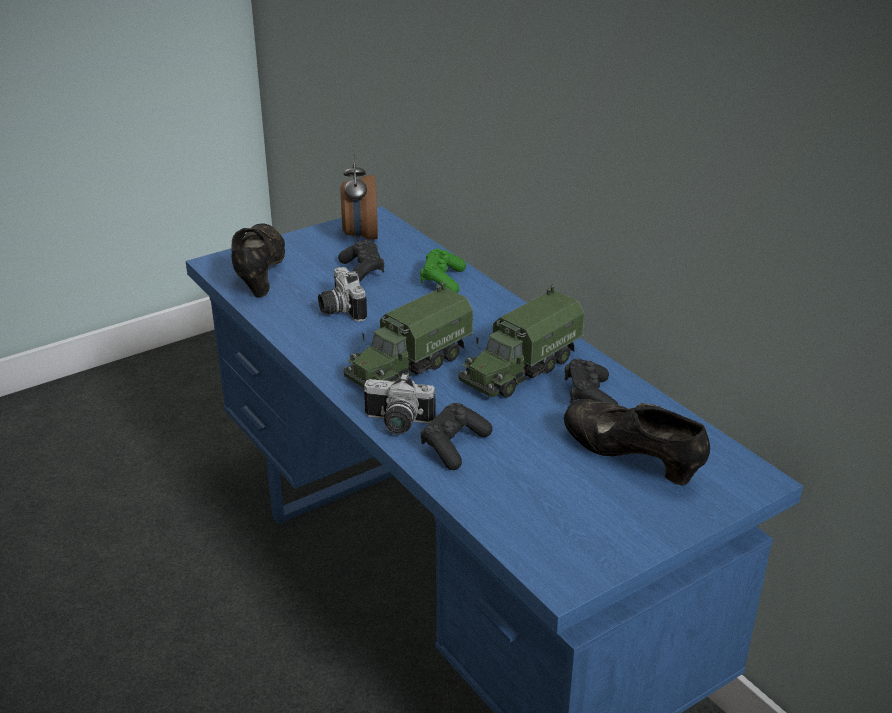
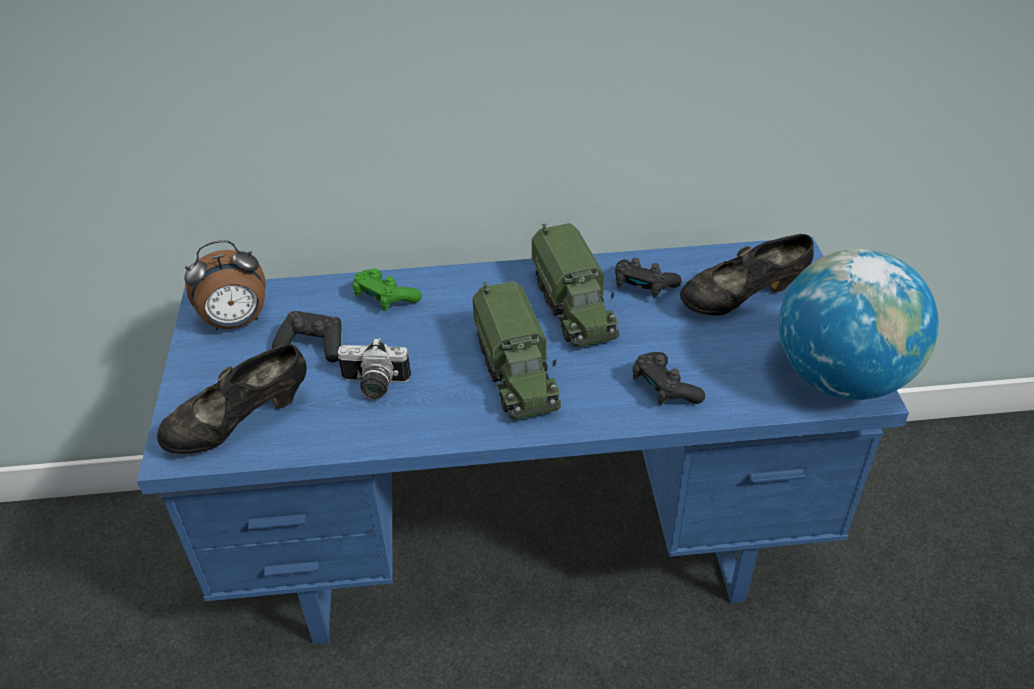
camera: 60 degrees left, 10 degrees up
black shoe [231,223,285,297] -> black shoe turned 60 degrees counterclockwise [157,344,307,454]
alarm clock [340,155,378,242] -> alarm clock turned 45 degrees counterclockwise [185,240,266,330]
camera [364,373,436,435] -> none
none -> globe [779,249,939,400]

